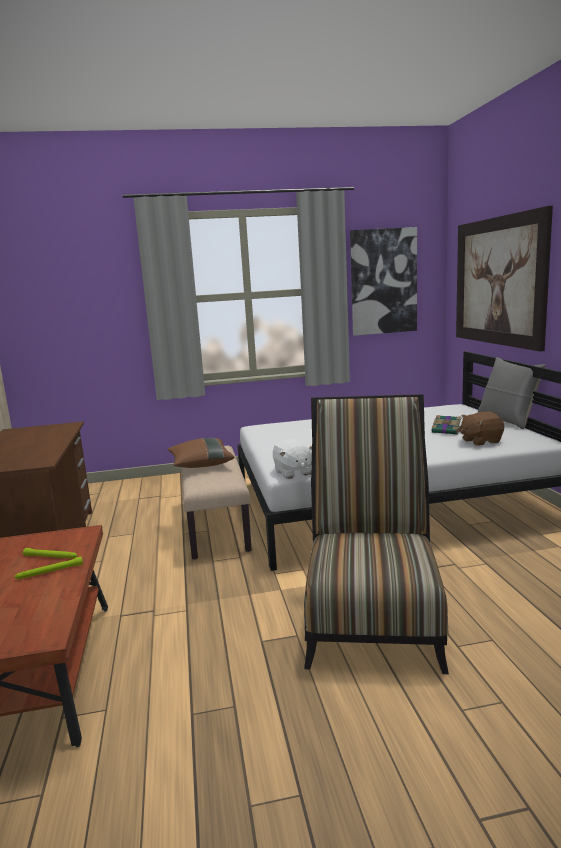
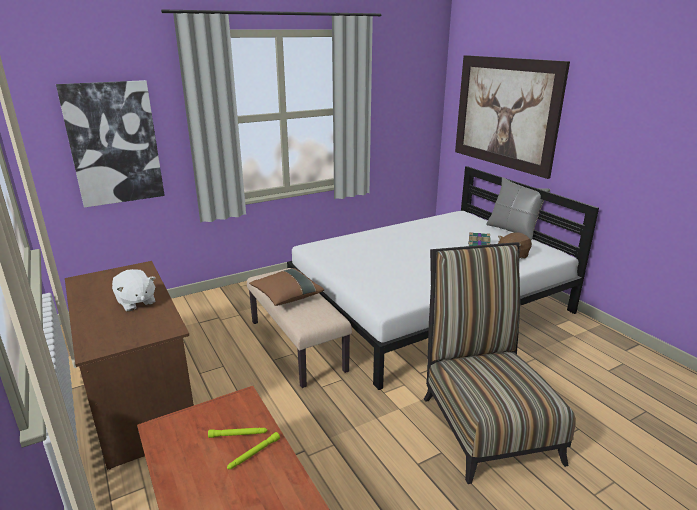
camera: 20 degrees left, 10 degrees up
white plush toy [273,439,312,479] -> white plush toy moved to [112,269,155,311]
picture [350,227,417,336] -> picture moved to [56,80,165,208]

